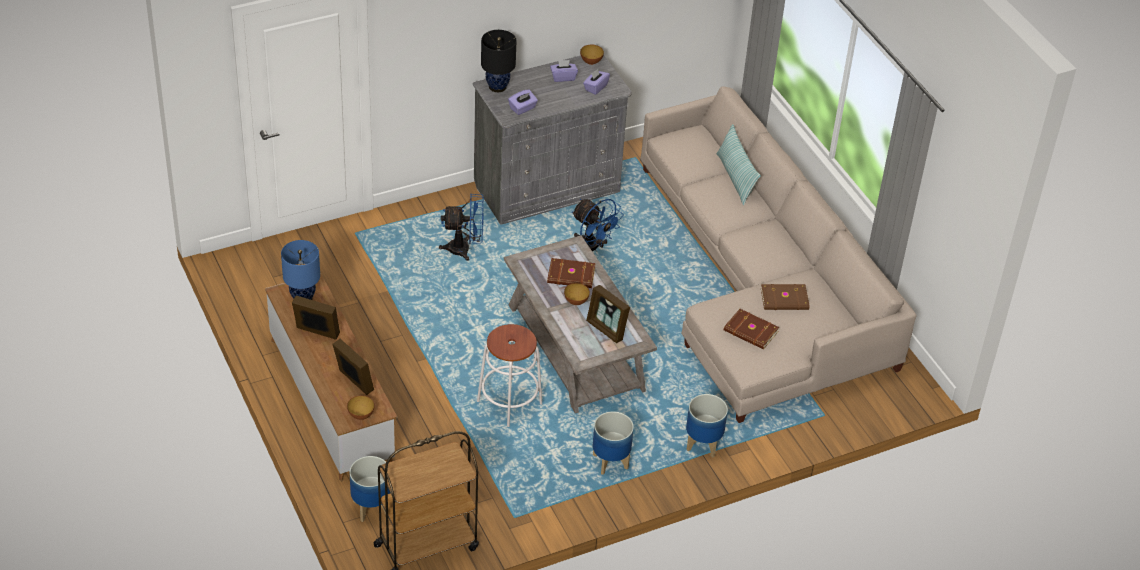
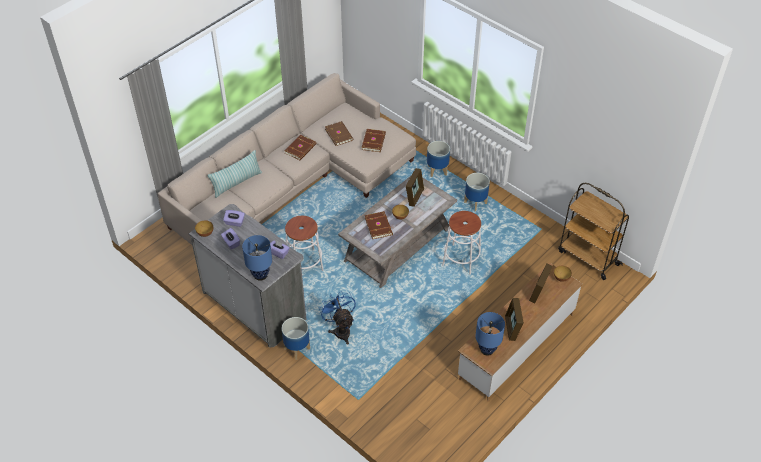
camera: 110 degrees left, 5 degrees up
planter [350,456,390,522] -> planter moved to [282,317,310,360]
black table lamp [481,30,516,92] -> blue table lamp [242,235,272,281]
blue fan [572,199,624,251] -> white stool [285,216,324,271]
none -> brown book [285,135,317,160]

